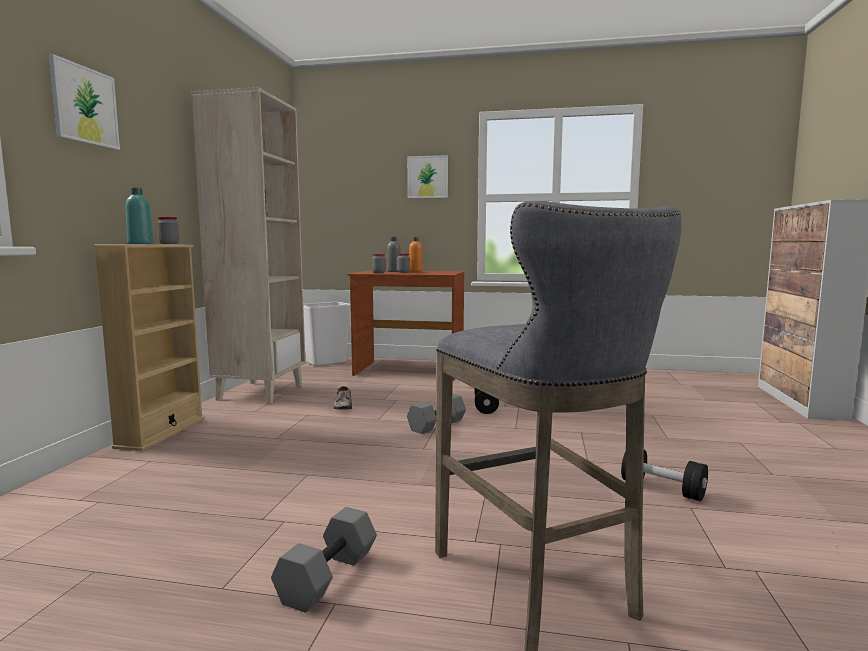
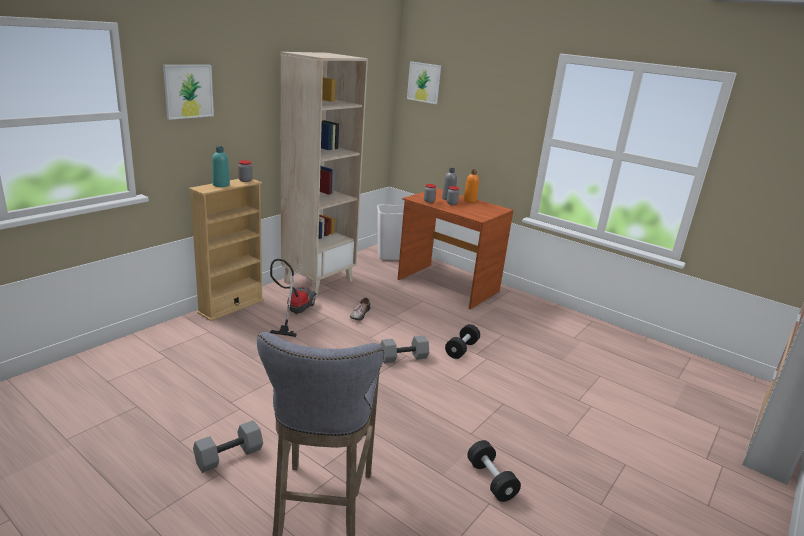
camera: 25 degrees right, 15 degrees up
picture [407,155,448,198] -> picture moved to [407,61,441,104]
none -> vacuum cleaner [269,259,316,337]

